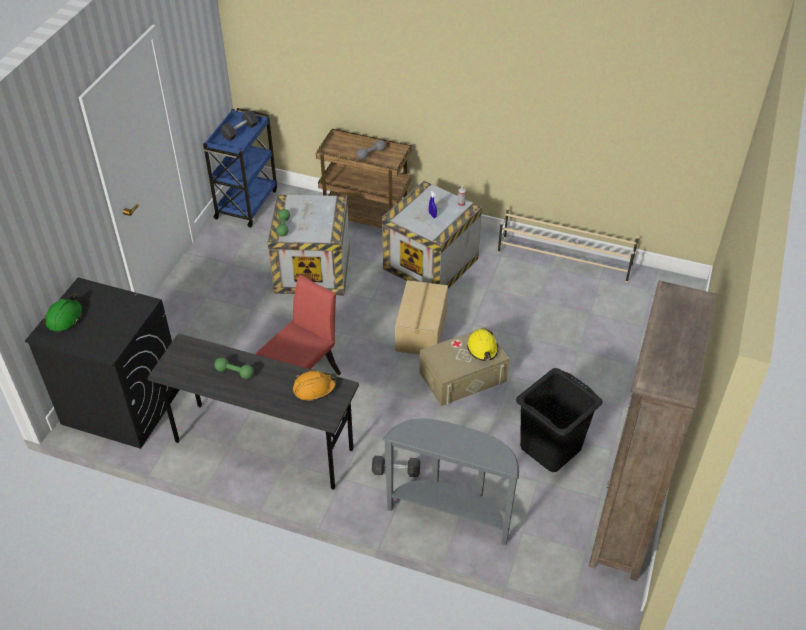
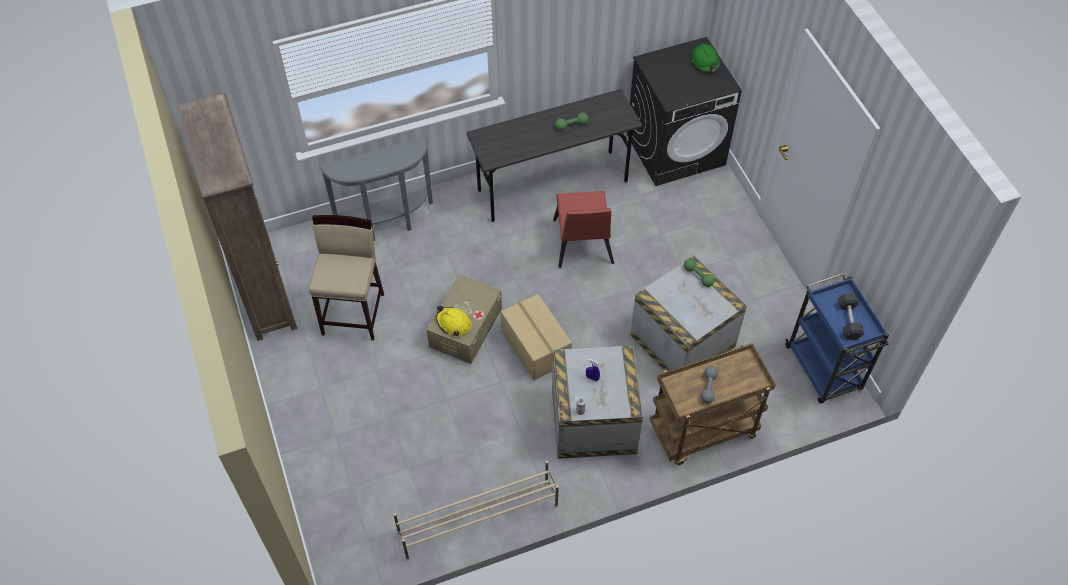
camera: 140 degrees right, 10 degrees up
orange hard hat [293,371,337,401] -> none
grey dumbbell [372,456,420,477] -> none
black laundry basket [516,368,603,472] -> beige stool [309,215,384,340]

